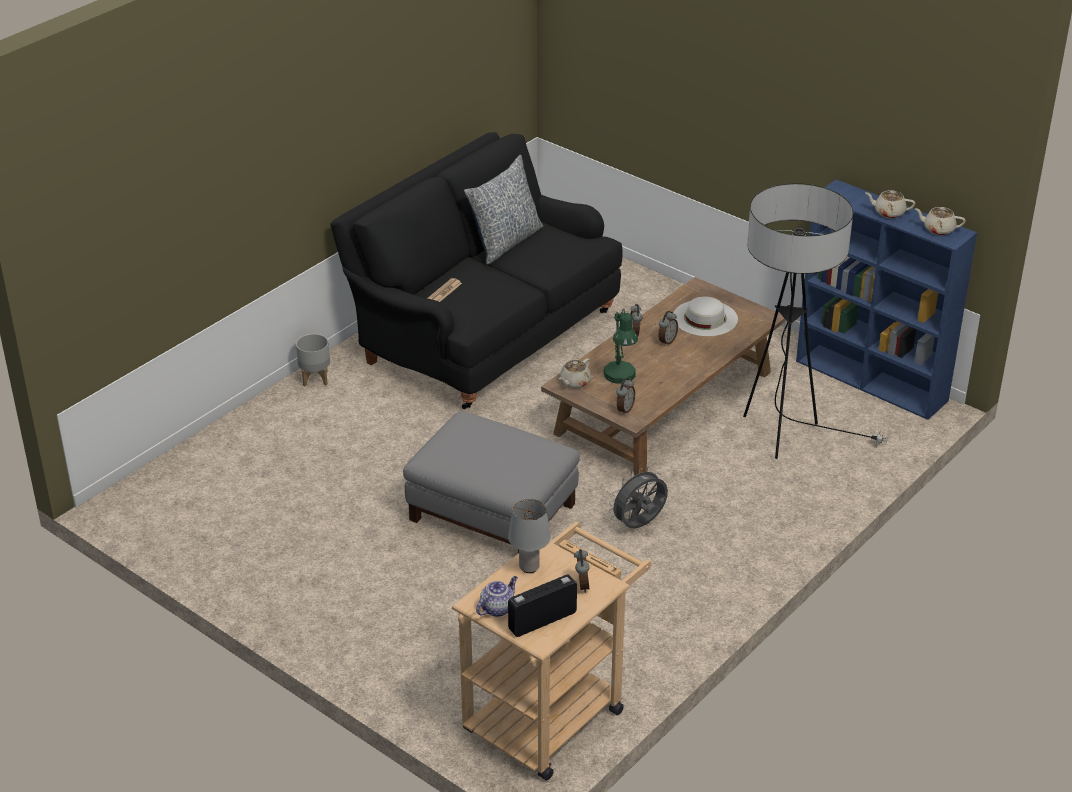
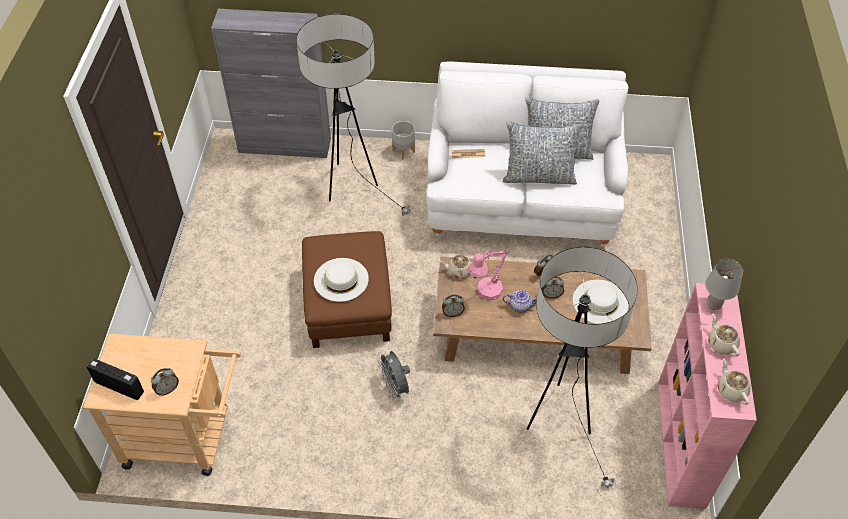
camera: 55 degrees right, 15 degrees up
black sofa [330,132,623,409] -> white sofa [426,62,628,246]
grey ottoman [403,411,580,554] -> brown ottoman [302,231,392,348]
teapot [476,576,518,617] -> teapot moved to [503,290,537,313]
grey table lamp [508,499,551,573] -> grey table lamp moved to [705,258,743,310]
green table lamp [603,308,638,384] -> pink table lamp [467,249,509,300]
grey fan [609,467,668,528] -> grey fan turned 135 degrees counterclockwise [377,351,410,401]
blue bookcase [796,180,977,420] -> pink bookcase [658,283,757,509]
none -> grey cabinet [211,9,331,158]
none -> floor lamp [296,14,412,216]
none -> white hat [314,258,369,302]
none -> pillow [502,121,582,184]

